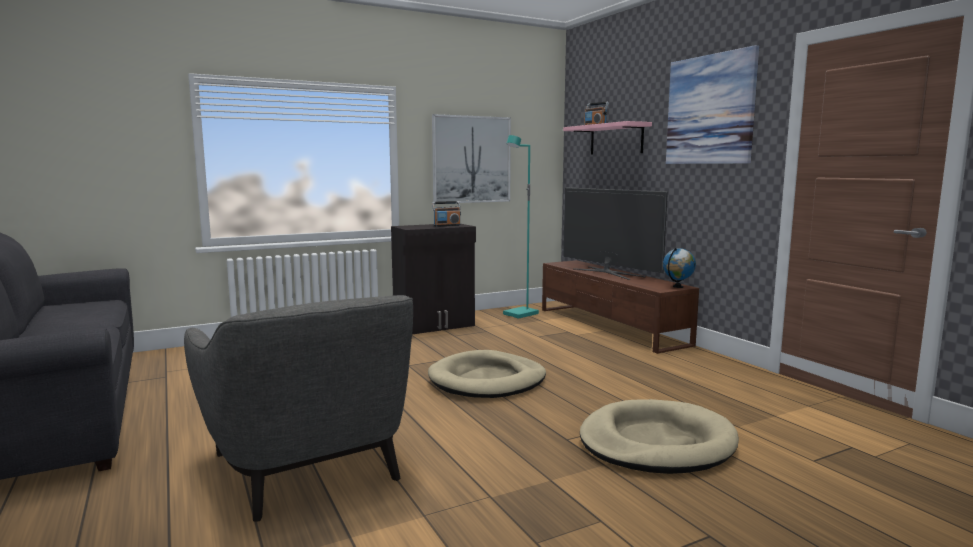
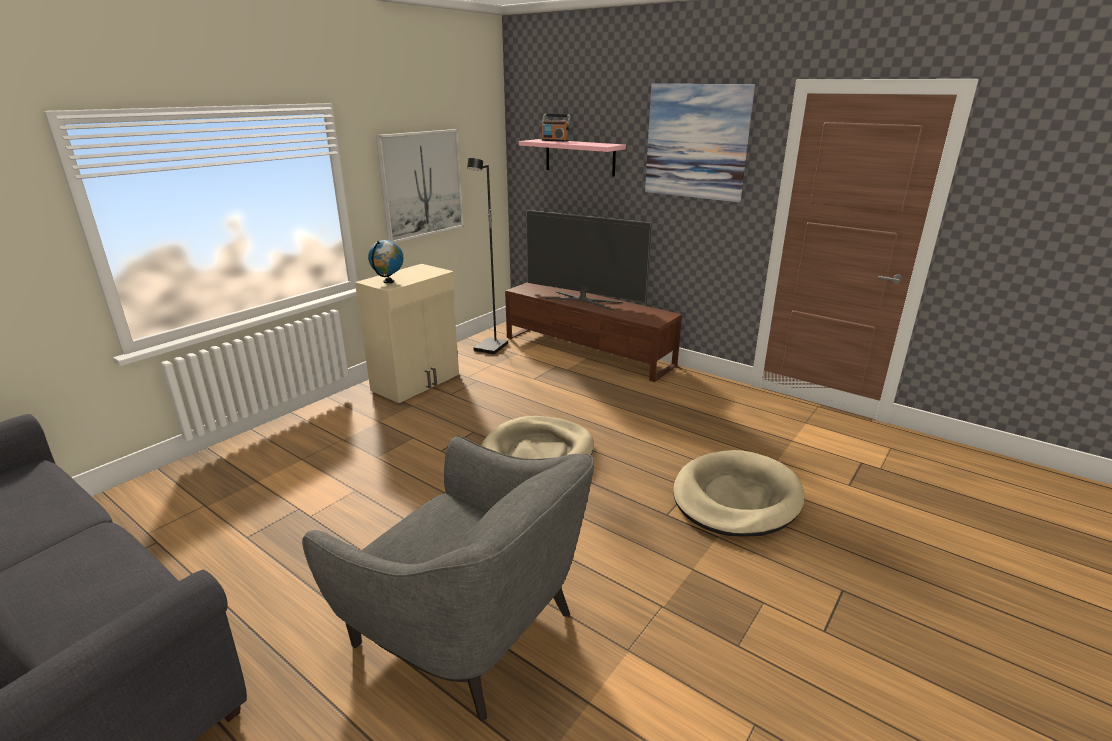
camera: 25 degrees left, 15 degrees up
black cabinet [391,224,476,334] -> beige cabinet [355,264,459,403]
radio [432,201,461,227] -> none
turquoise floor lamp [503,135,539,319] -> black floor lamp [467,158,508,355]
globe [663,248,696,288] -> globe moved to [368,240,404,283]

